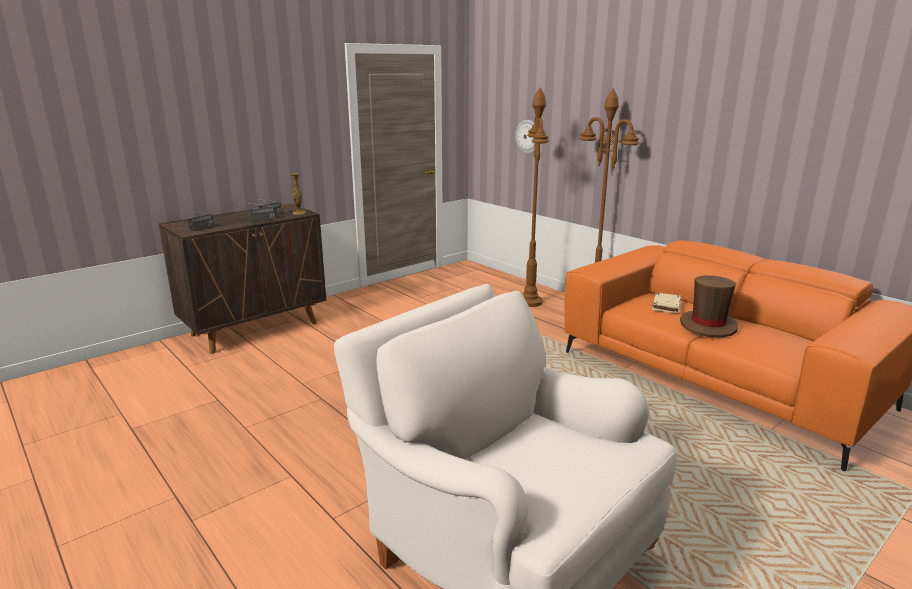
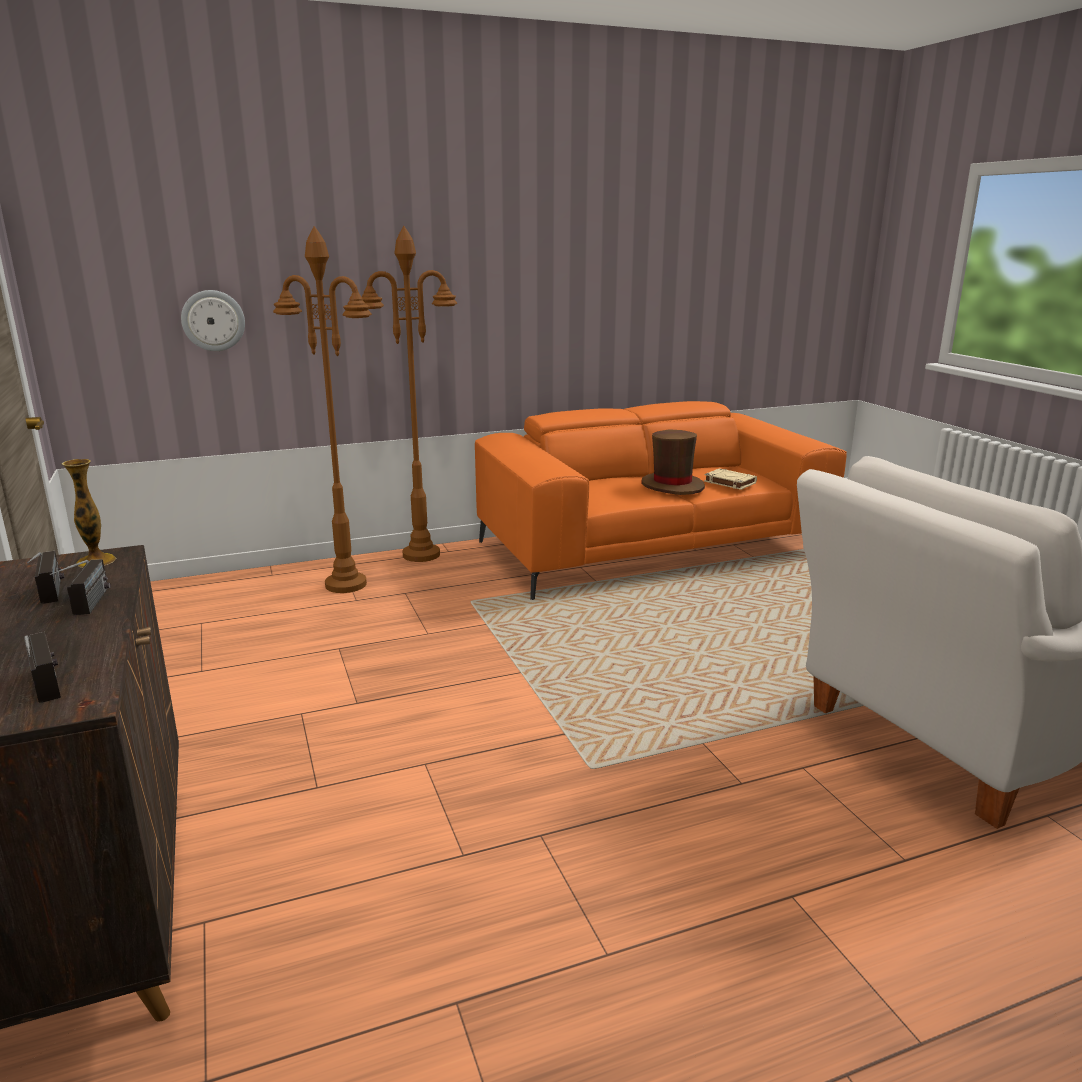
camera: 70 degrees left, 0 degrees up
beige book [652,293,682,314] -> beige book moved to [704,468,757,490]

